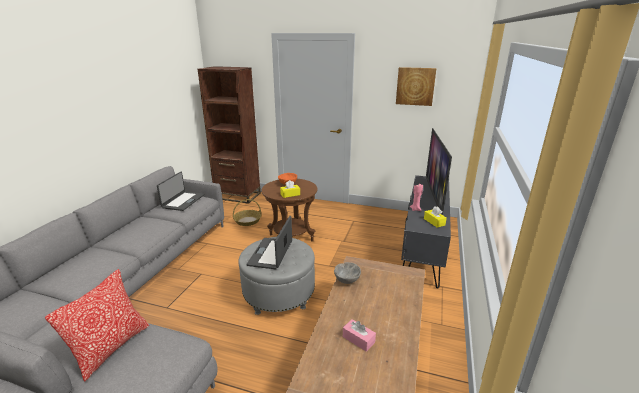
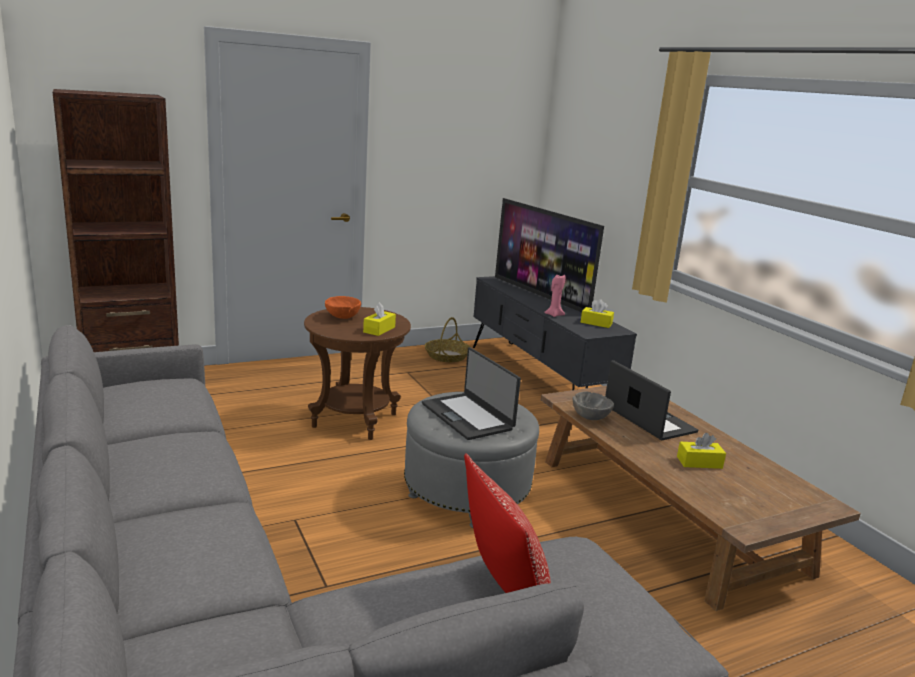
camera: 45 degrees left, 5 degrees down
laptop [157,171,204,211] -> laptop moved to [605,360,698,440]
basket [233,199,262,226] -> basket moved to [425,317,470,362]
pink tissue box [343,319,376,352] -> yellow tissue box [677,433,726,469]
picture [396,67,437,106] -> none

